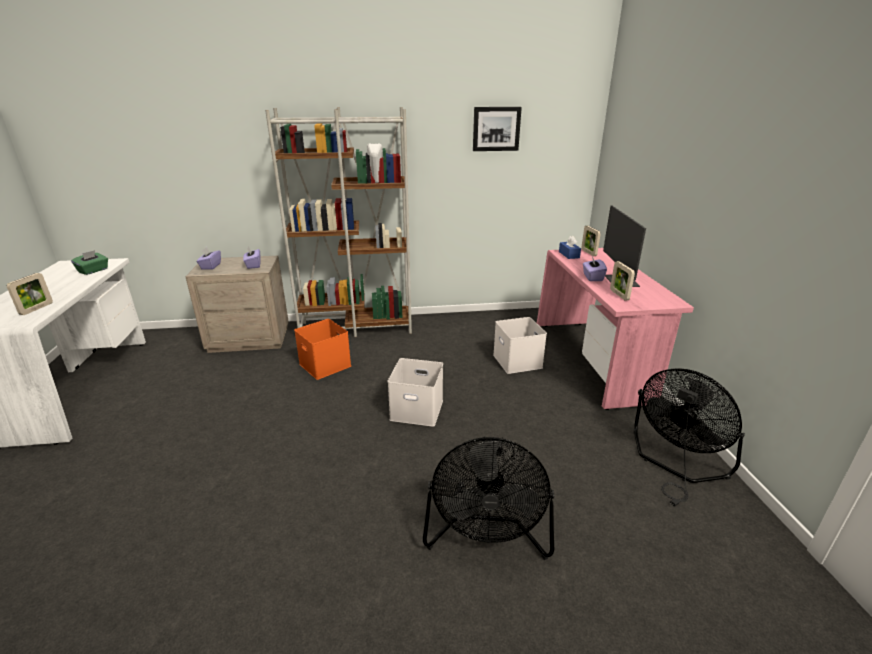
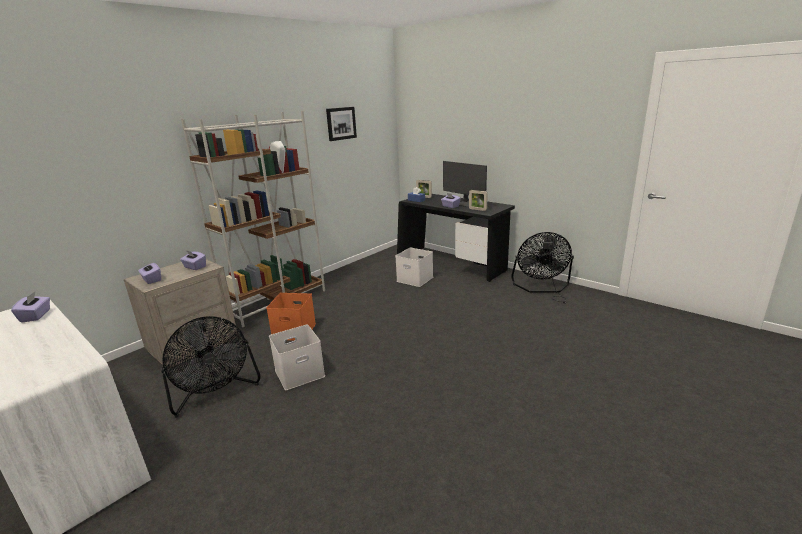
camera: 40 degrees left, 5 degrees down
picture frame [7,273,53,315] -> none
green tissue box [71,250,108,275] -> purple tissue box [11,292,50,322]
white storage box [388,358,443,427] -> white storage box moved to [269,324,325,390]
black fan [423,436,554,560] -> black fan moved to [160,316,260,418]
pink desk [537,248,694,410] -> black desk [397,194,515,282]

